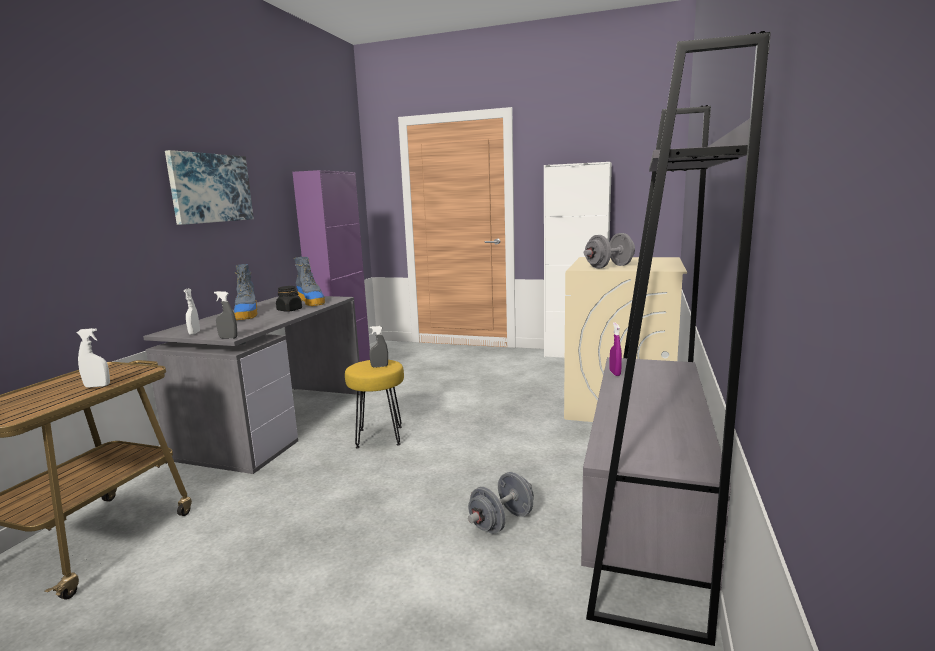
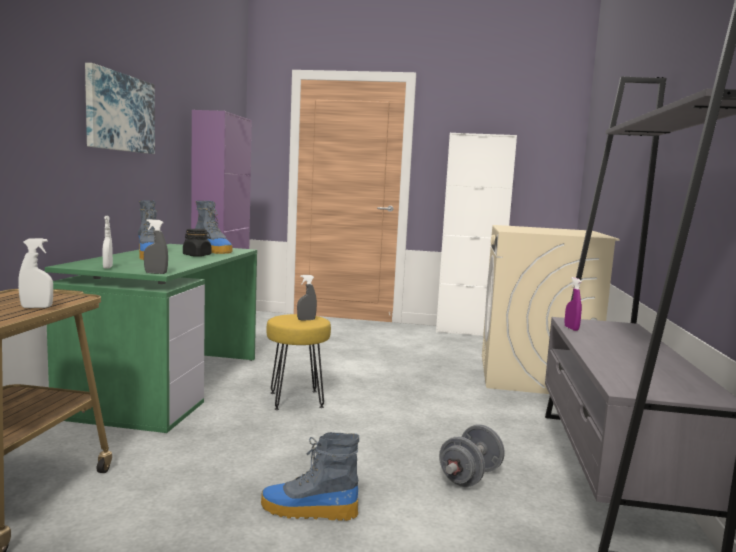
camera: 10 degrees left, 5 degrees down
grey desk [143,296,360,474] -> green desk [45,244,257,433]
grey dumbbell [584,233,635,269] -> none
none -> boot [261,432,359,521]

